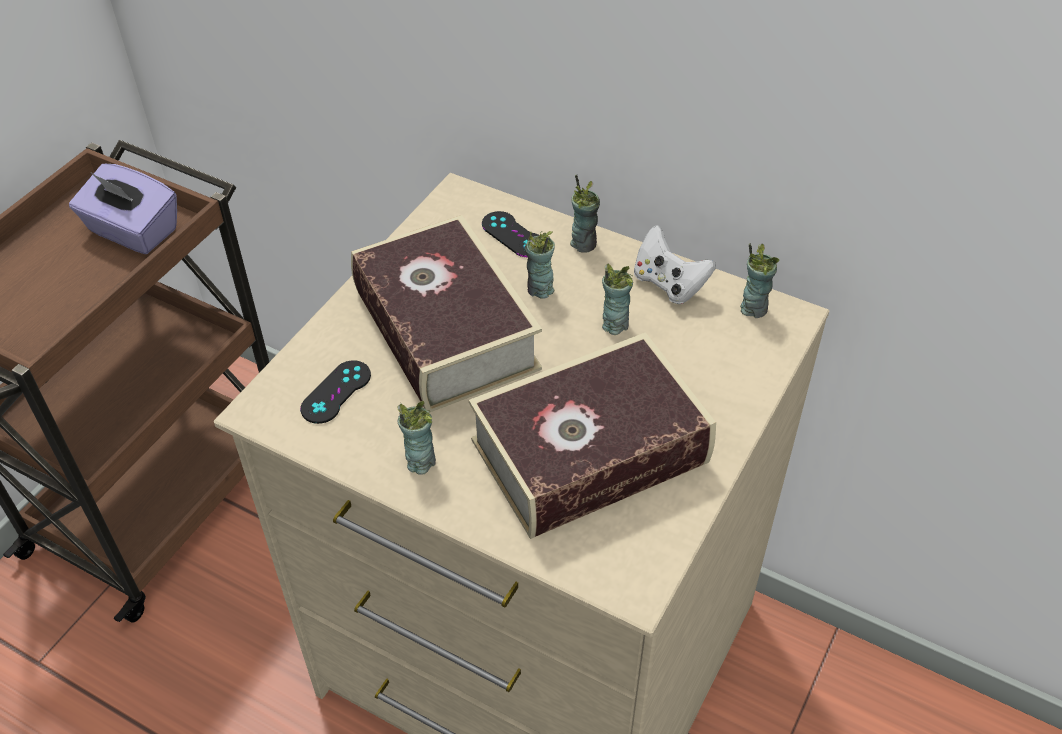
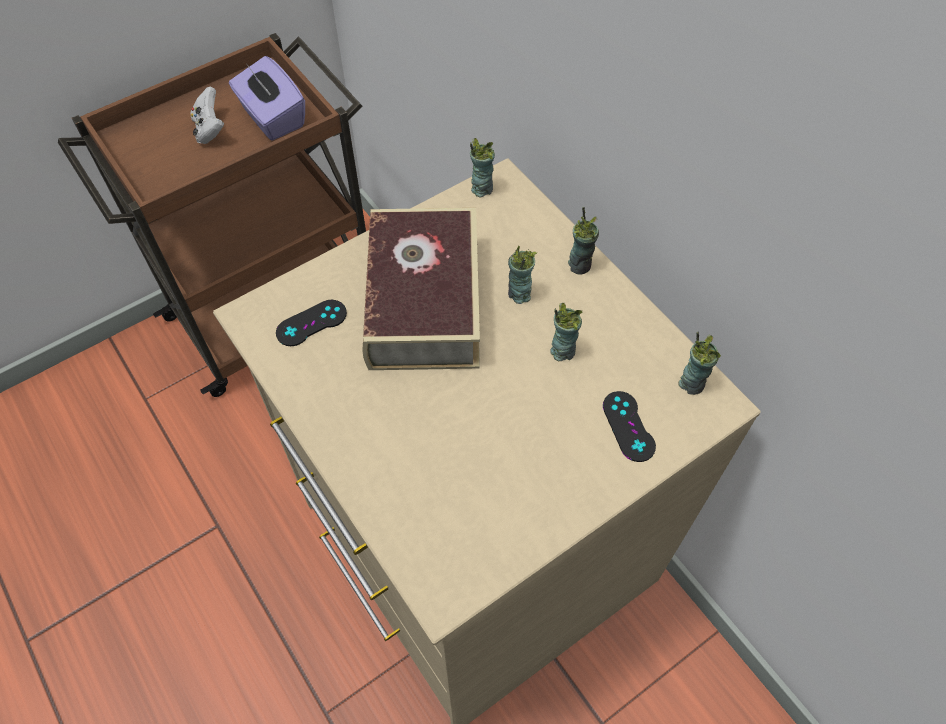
camera: 25 degrees right, 10 degrees up
cup [397,401,436,475] -> cup moved to [470,138,495,197]
book [469,332,716,539] -> none
black game controller [482,211,539,257] -> black game controller moved to [603,391,656,462]
white game controller [634,225,716,304] -> white game controller moved to [190,87,224,144]

